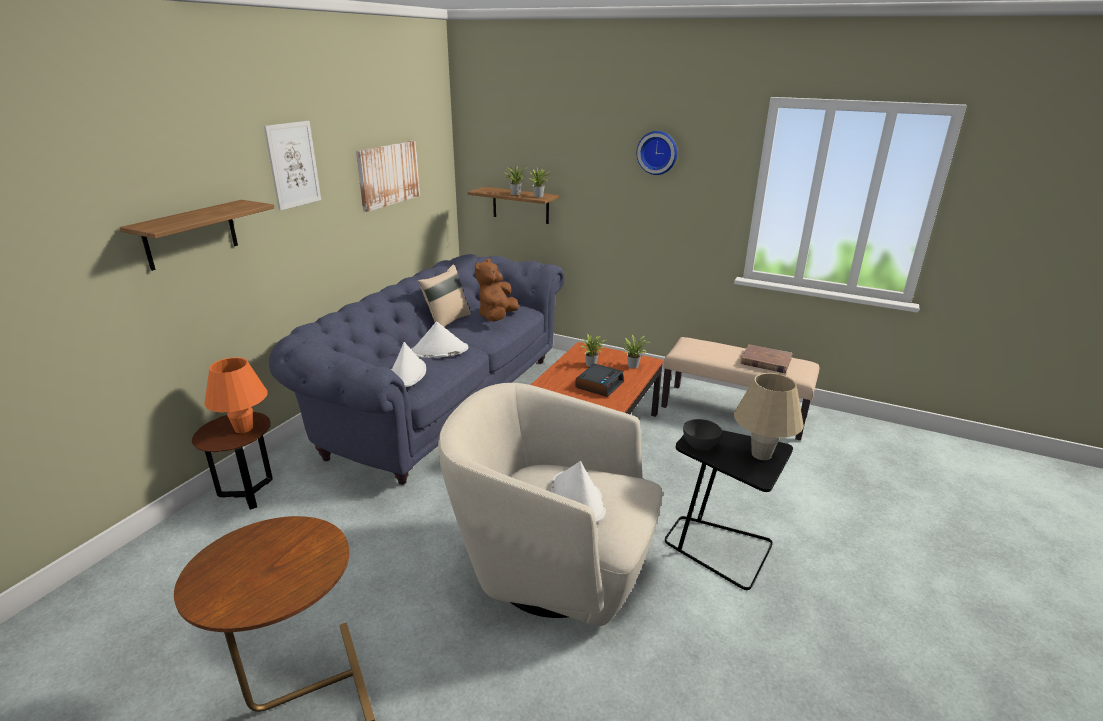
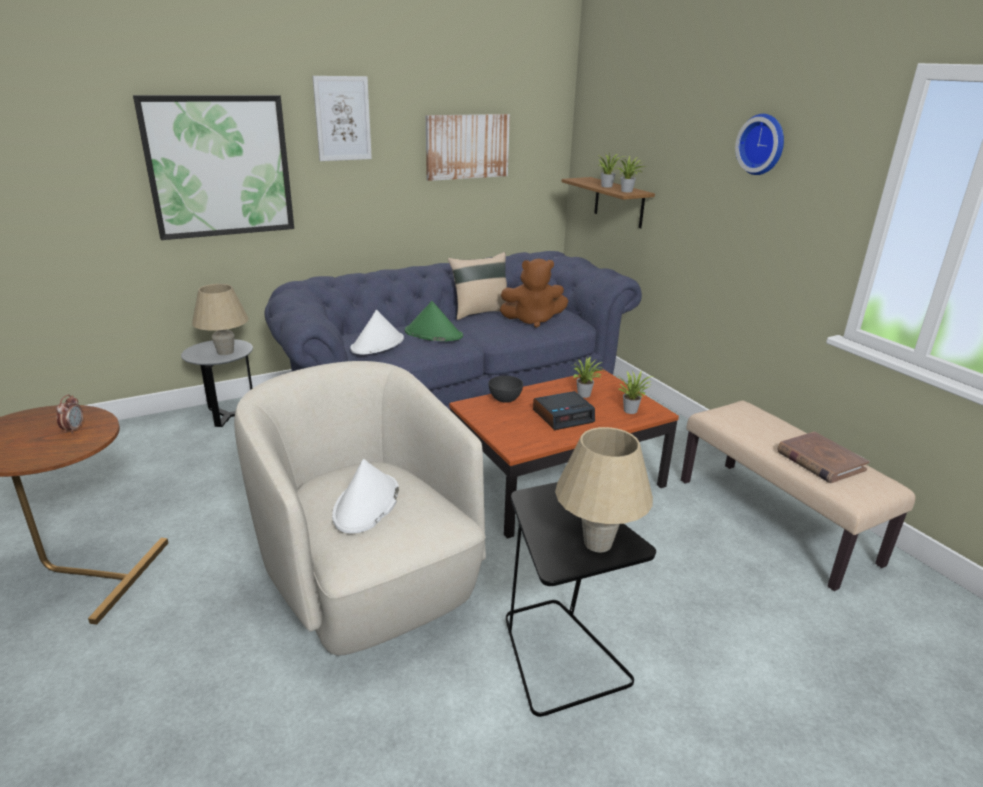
camera: 35 degrees right, 0 degrees up
shelf [119,200,274,271] -> picture [133,95,294,240]
brown side table [192,412,273,510] -> grey side table [181,339,253,427]
orange table lamp [204,357,267,433] -> beige table lamp [192,284,249,355]
white hat [411,322,468,358] -> green hat [405,301,463,341]
brown plush toy [476,258,519,322] -> brown plush toy turned 150 degrees counterclockwise [500,259,568,328]
grey bowl [683,419,722,450] -> grey bowl moved to [489,376,523,403]
none -> alarm clock [56,395,83,434]

